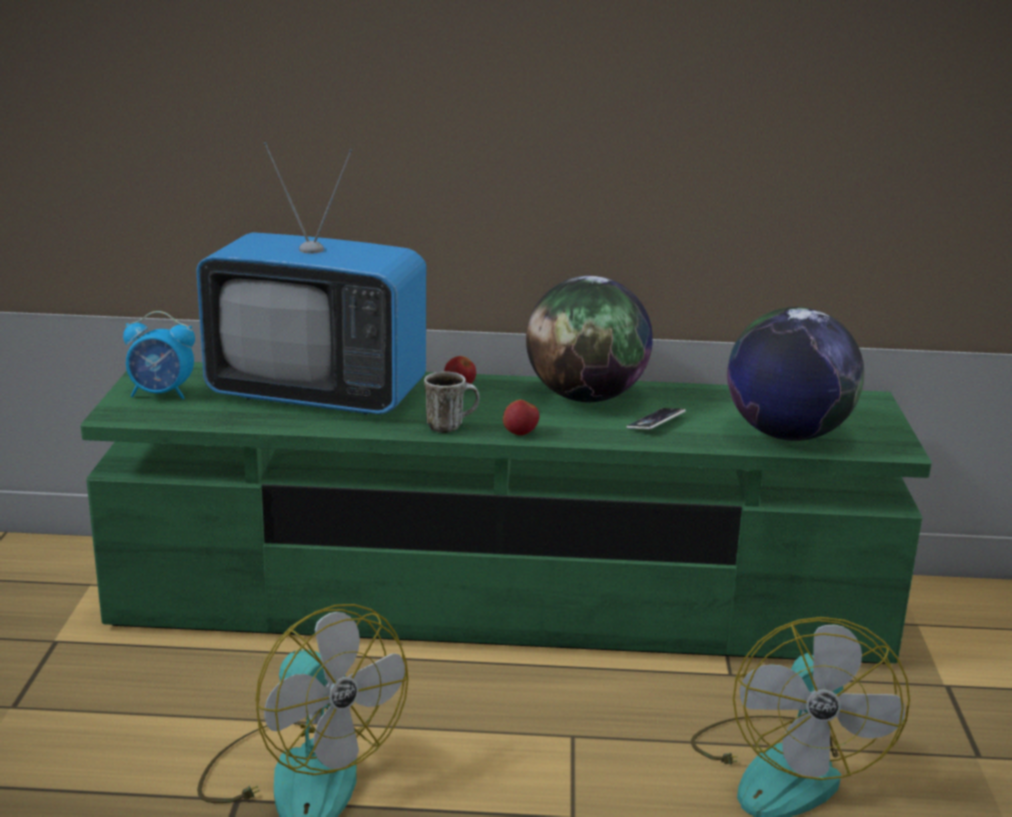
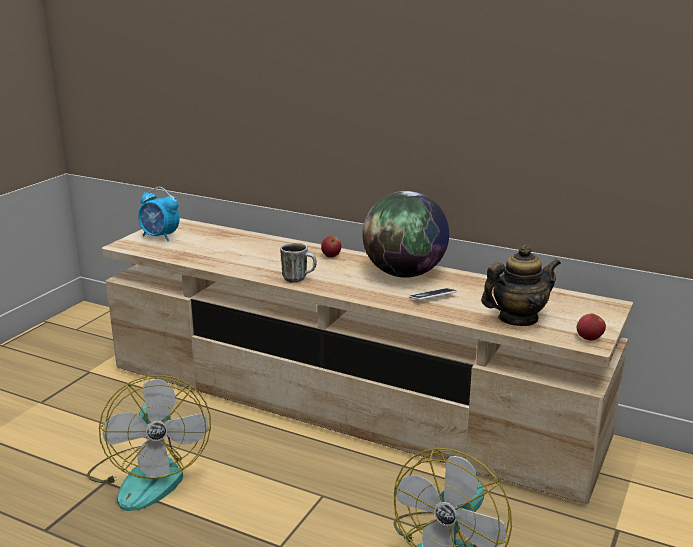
camera: 25 degrees right, 0 degrees up
green tv stand [81,362,932,664] -> beige tv stand [102,218,633,504]
television [196,142,426,414] -> none
apple [503,400,539,435] -> apple moved to [577,313,606,341]
globe [727,307,864,441] -> teapot [481,244,561,326]

